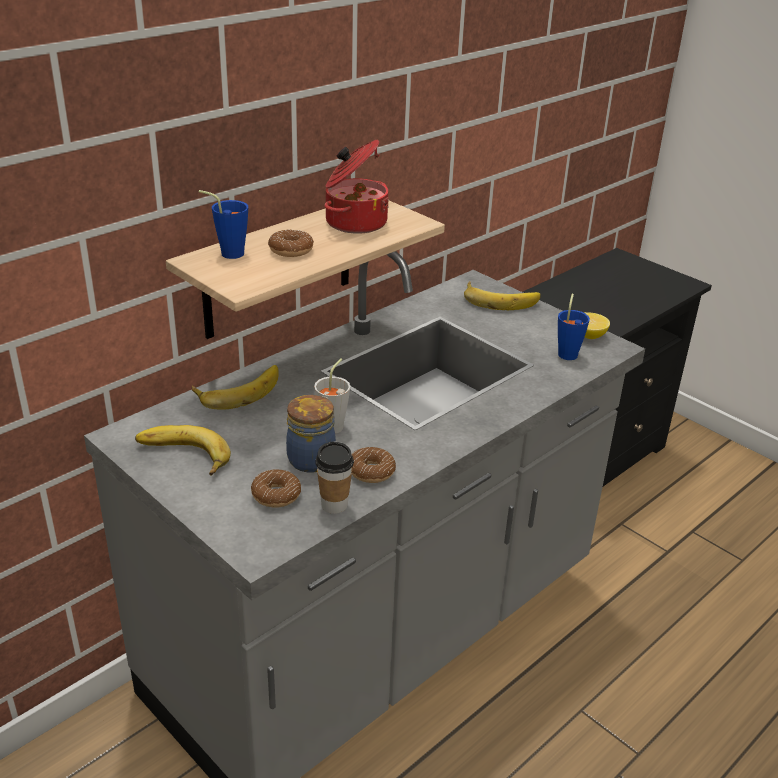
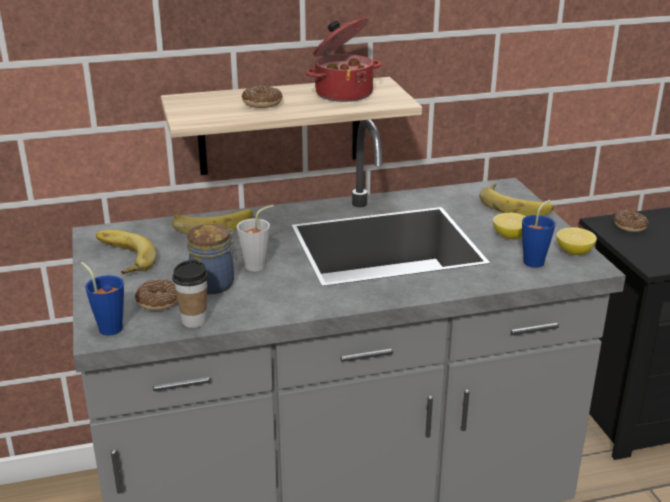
camera: 30 degrees right, 5 degrees down
blue cup [199,190,248,259] -> blue cup moved to [81,262,124,336]
donut [352,447,396,483] -> donut moved to [614,211,648,232]
none -> lemon [493,213,526,239]

